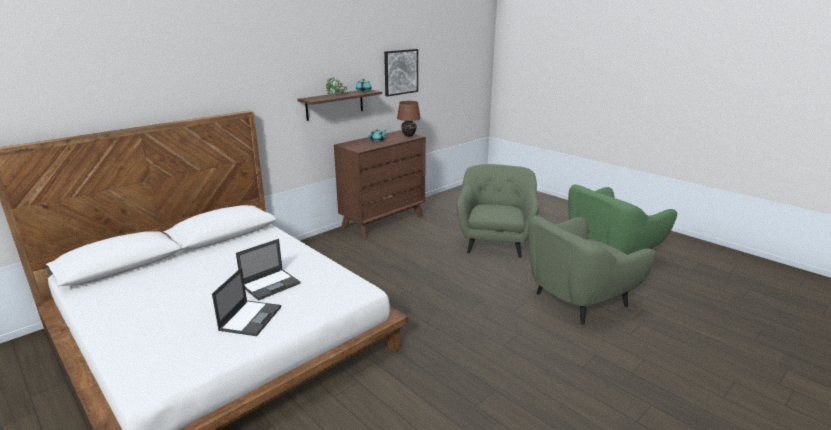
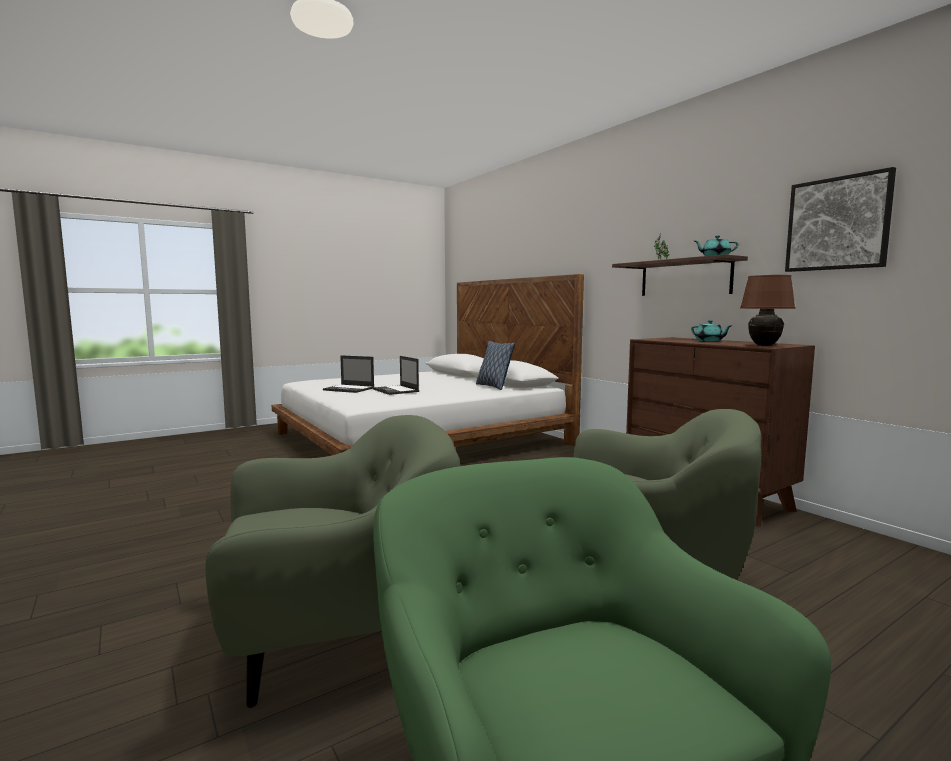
camera: 100 degrees right, 15 degrees down
green armchair [528,215,656,325] -> green armchair turned 90 degrees clockwise [206,415,460,708]
none -> pillow [476,341,516,390]

